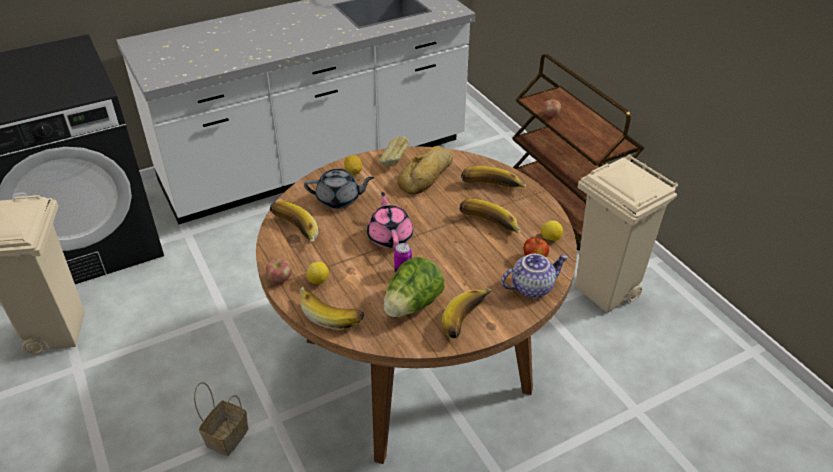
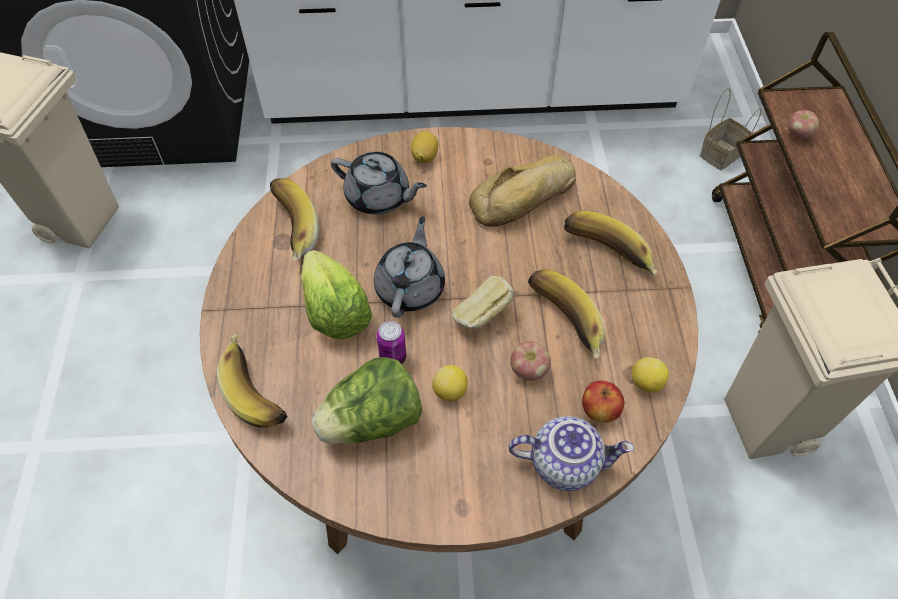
camera: 25 degrees right, 15 degrees up
basket [194,382,249,456] -> basket moved to [700,88,762,170]
apple [266,258,292,283] -> apple moved to [511,341,551,381]
lemon [306,262,329,284] -> lemon moved to [432,365,468,402]
pink teapot [367,192,413,248] -> grey teapot [374,216,445,318]
bread [379,136,409,167] -> bread moved to [451,276,513,330]
banana [442,289,493,338] -> none
none -> lettuce [301,250,372,339]

